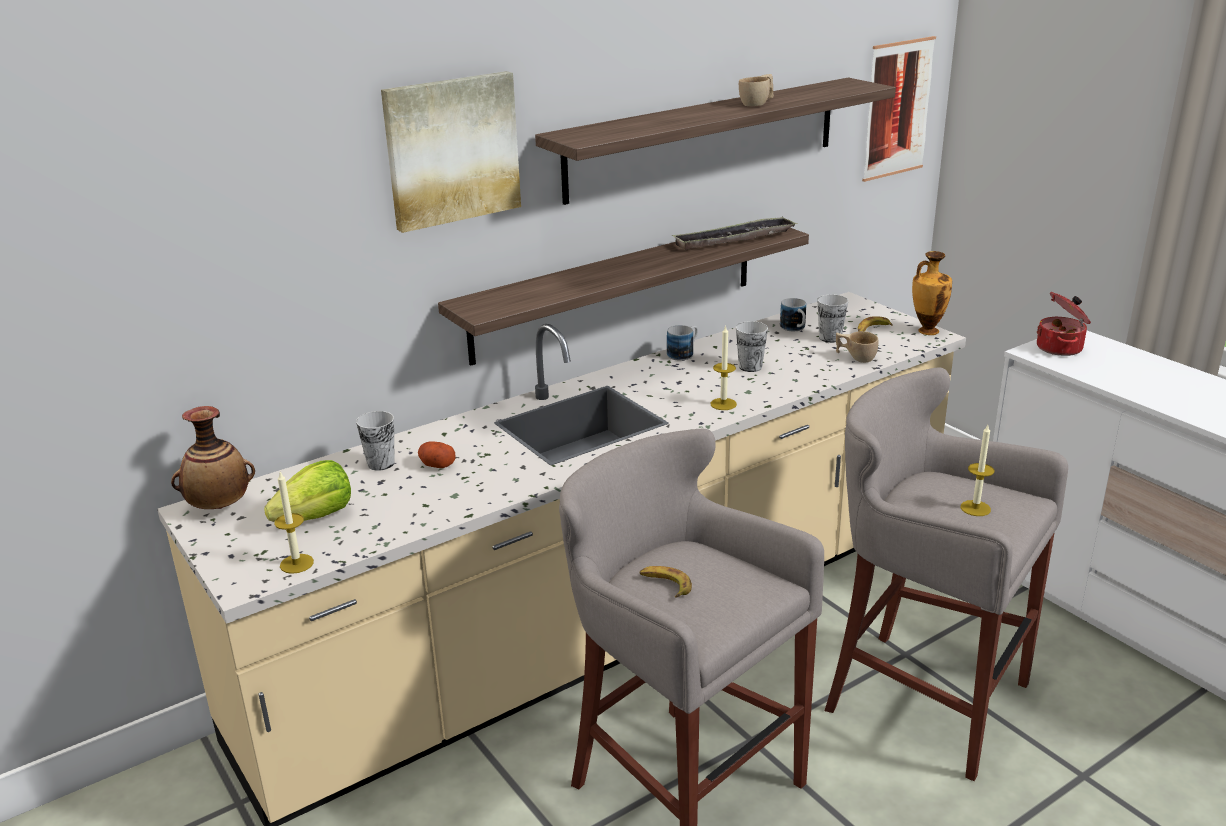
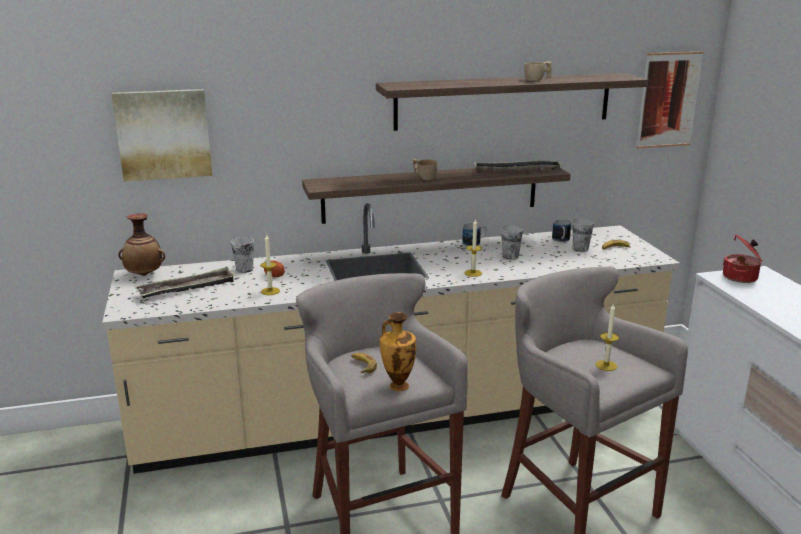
camera: 20 degrees right, 5 degrees down
lettuce [264,460,351,522] -> tray [135,267,236,298]
candle [274,472,314,574] -> candle moved to [261,234,280,295]
picture [381,71,521,233] -> picture moved to [112,89,212,181]
beige cup [836,331,878,363] -> beige cup moved to [413,158,438,180]
vase [912,251,952,335] -> vase moved to [380,312,416,391]

